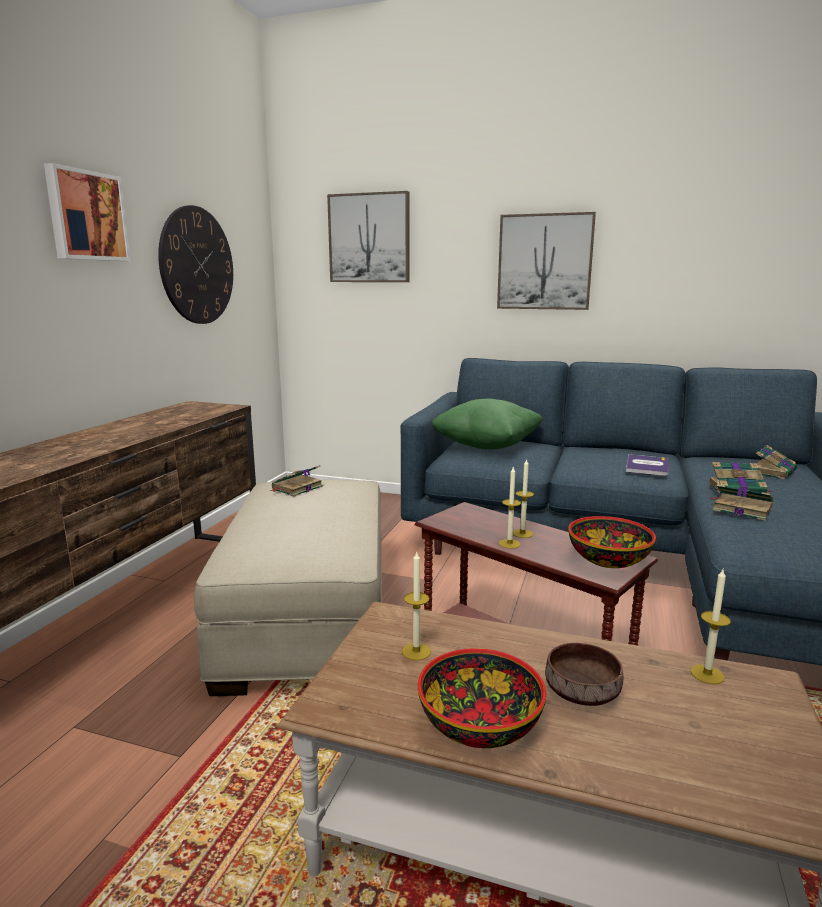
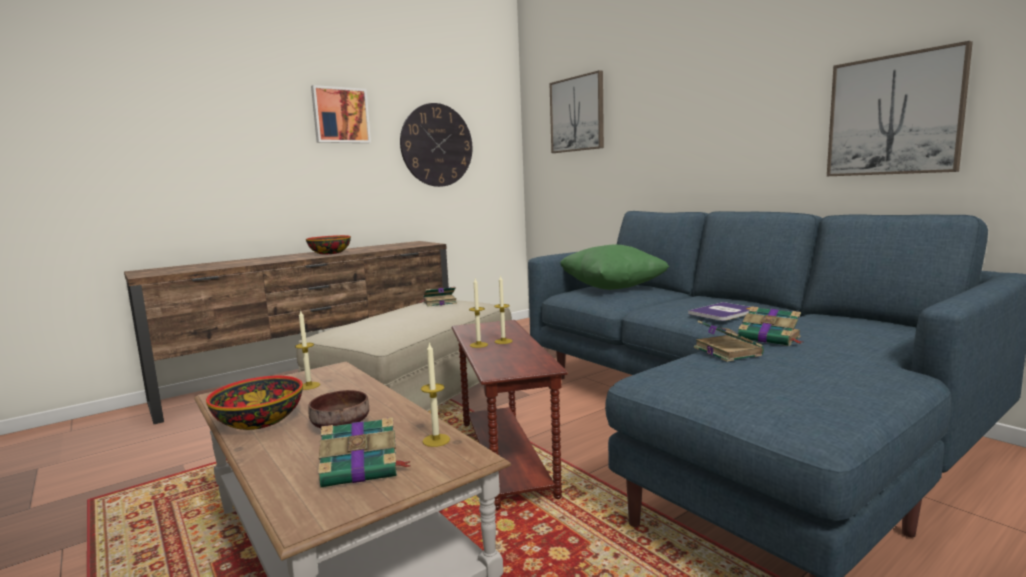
camera: 35 degrees right, 5 degrees down
picture [497,212,596,310] -> picture moved to [827,41,973,176]
bowl [568,516,656,568] -> bowl moved to [306,235,351,254]
book [756,445,797,479] -> book moved to [318,417,411,488]

